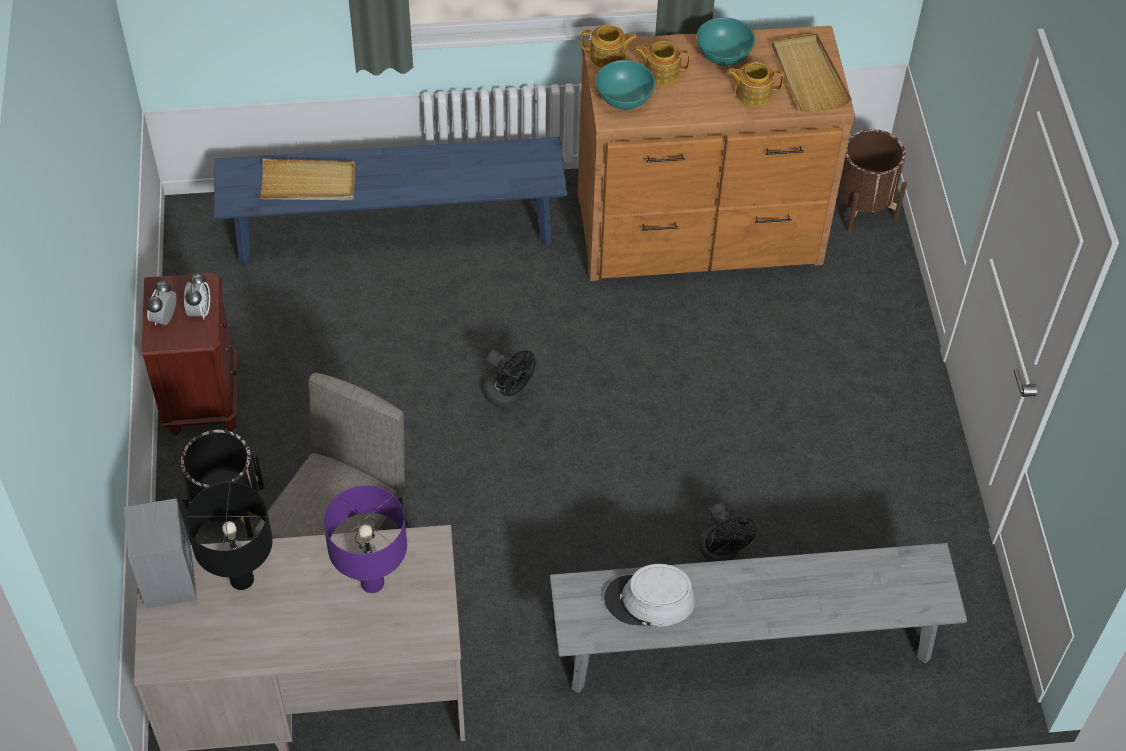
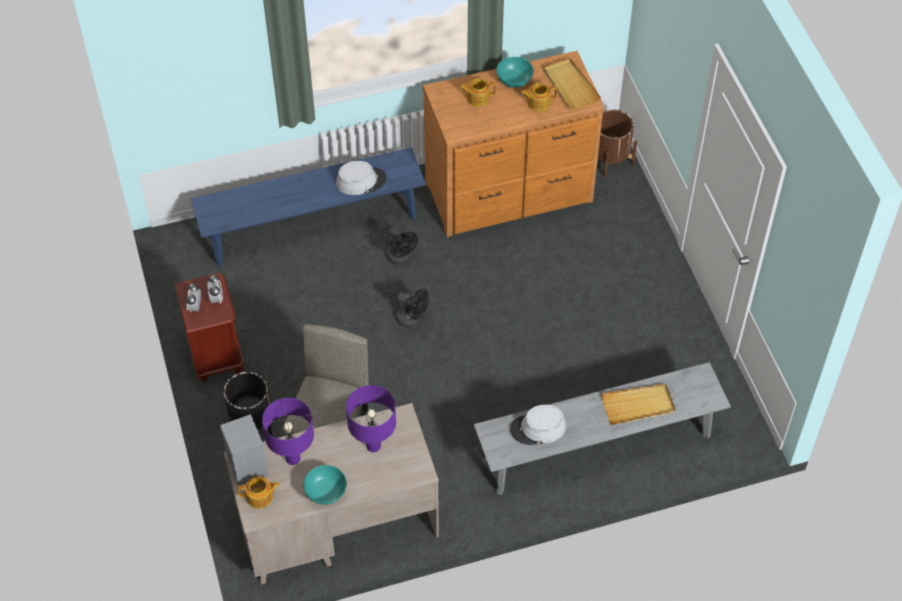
camera: 10 degrees left, 0 degrees up
black table lamp [185,482,273,590] -> purple table lamp [262,398,314,465]
beige tray [259,159,355,200] -> beige tray moved to [601,384,676,425]
teapot [581,25,638,68] -> teapot moved to [238,476,280,509]
turquoise bowl [596,60,655,110] -> turquoise bowl moved to [303,465,347,505]
black fan [699,503,756,562] -> black fan moved to [386,227,418,265]
none -> grey hat [336,161,387,195]

